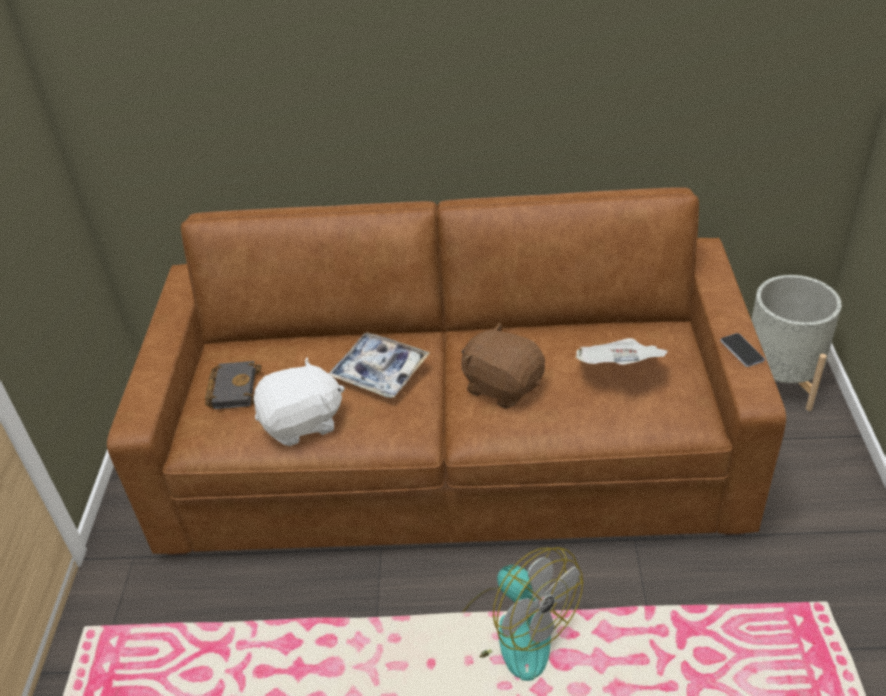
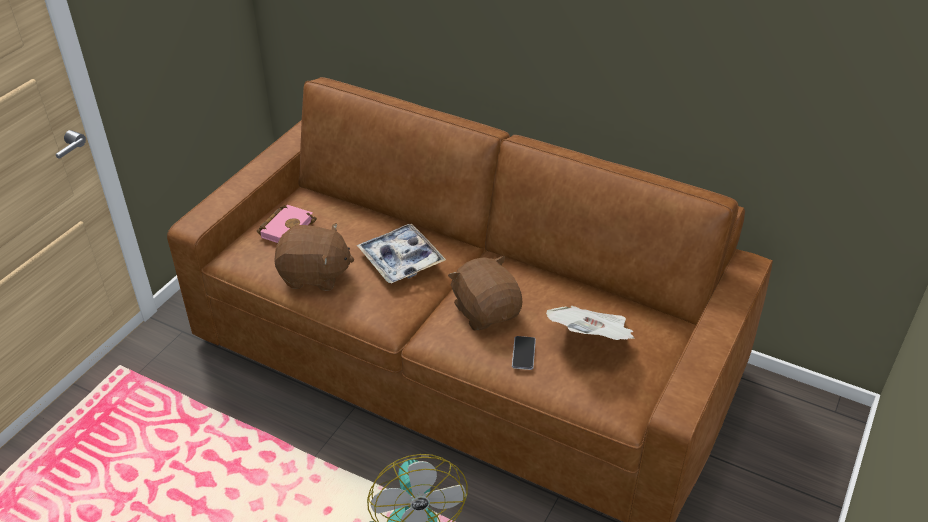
camera: 25 degrees right, 0 degrees up
black book [205,361,262,409] -> pink book [257,205,317,243]
white plush toy [254,358,345,446] -> brown plush toy [274,223,354,290]
phone [720,333,765,367] -> phone moved to [512,336,536,370]
grey planter [751,275,842,411] -> none

